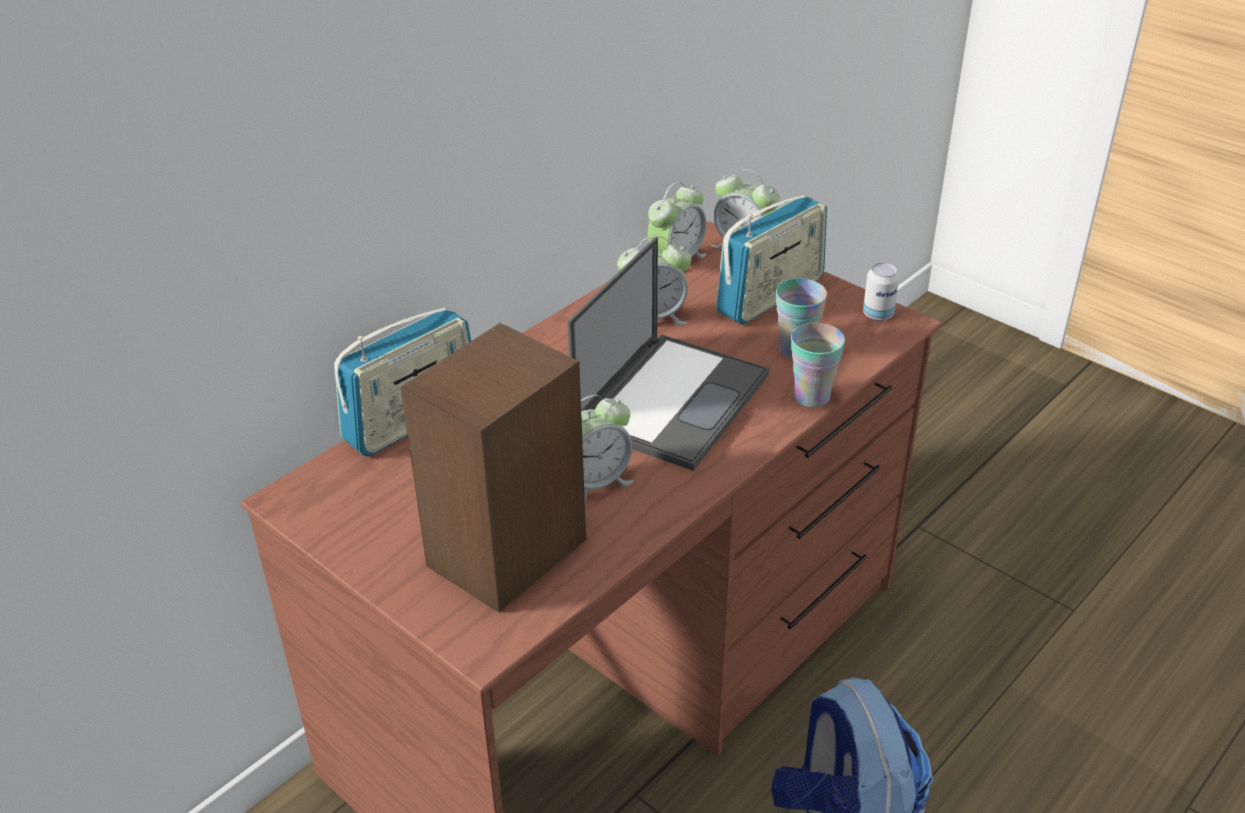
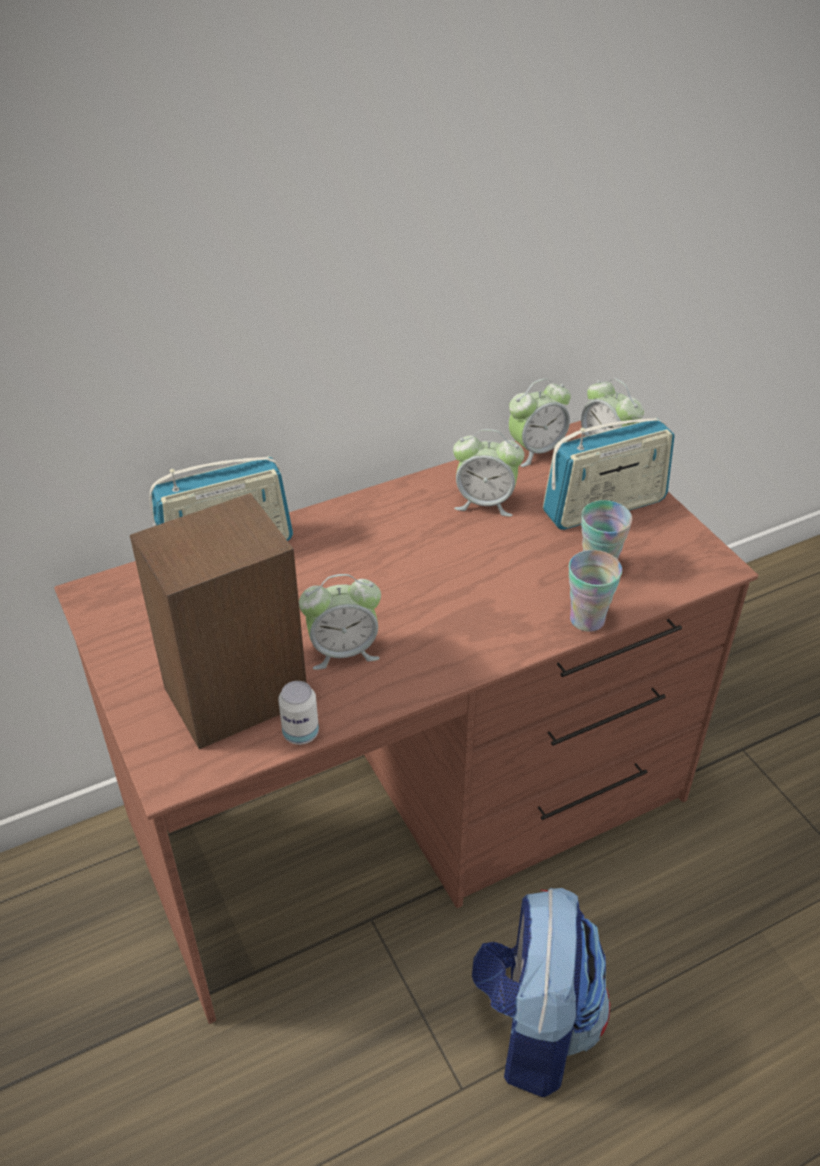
camera: 20 degrees right, 5 degrees up
laptop [567,237,769,471] -> none
can [863,263,899,321] -> can moved to [278,681,319,745]

